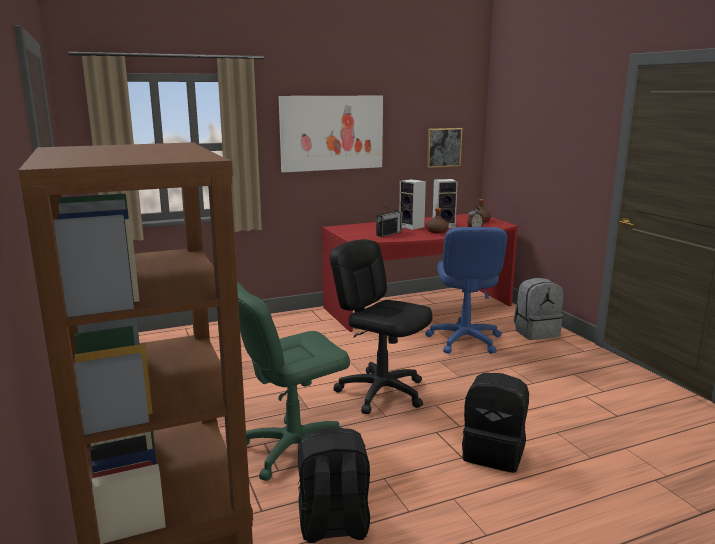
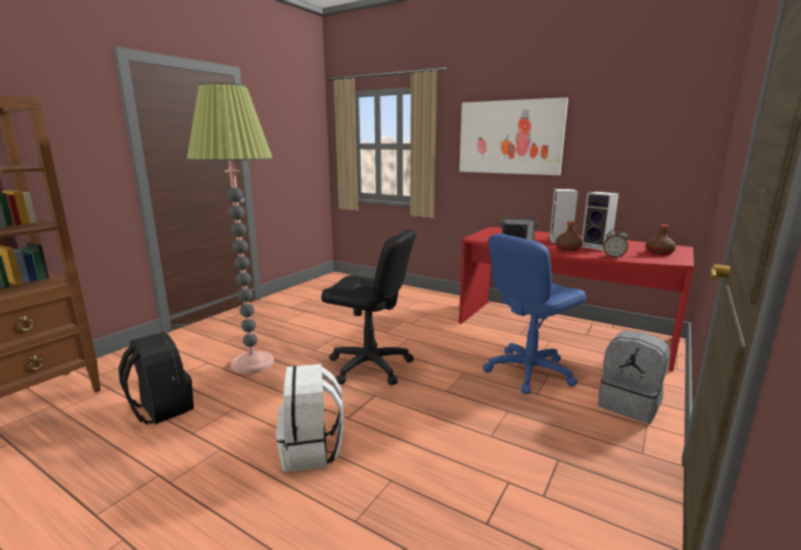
camera: 55 degrees right, 0 degrees up
green office chair [237,282,350,481] -> floor lamp [187,83,274,374]
black office chair [330,239,433,414] -> black office chair turned 105 degrees clockwise [321,229,417,385]
picture [427,128,462,168] -> none
black backpack [462,373,529,473] -> white backpack [276,364,344,472]

